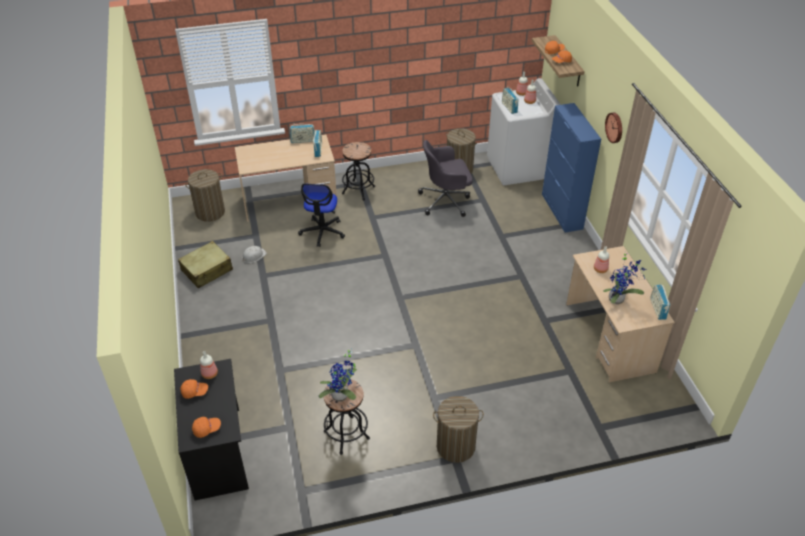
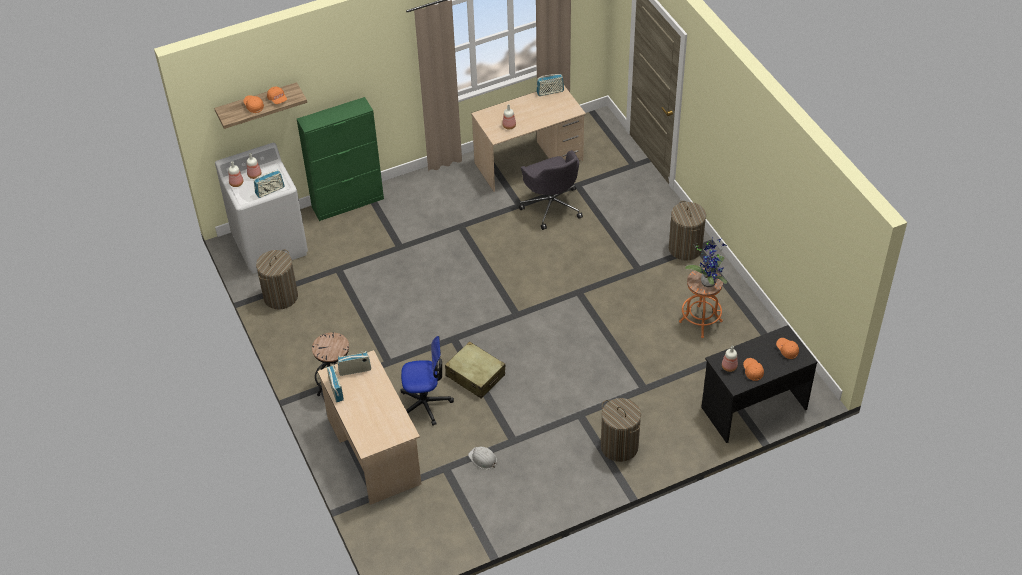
camera: 100 degrees left, 5 degrees up
beige suitcase [178,241,233,288] -> beige suitcase moved to [445,341,505,399]
laundry basket [185,169,225,222] -> laundry basket moved to [601,398,641,462]
black stool [324,379,370,455] -> orange stool [679,268,723,338]
grey office chair [418,140,473,217] -> grey office chair moved to [519,150,583,230]
blue cabinet [542,103,601,232] -> green cabinet [297,97,384,221]
potted plant [603,251,646,304] -> none
wall clock [605,112,622,143] -> none

